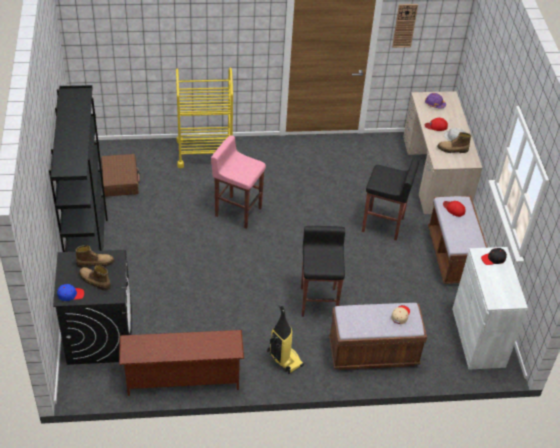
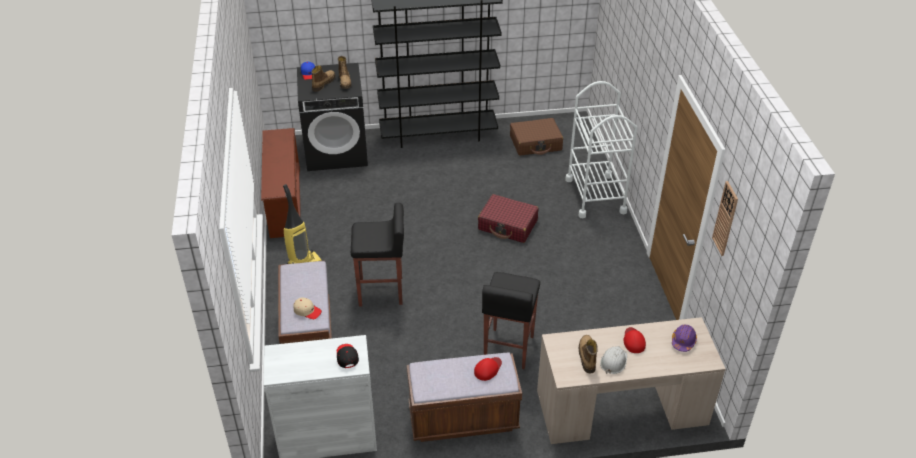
camera: 90 degrees right, 5 degrees down
yellow cart [176,68,233,168] -> white cart [565,81,637,218]
pink stool [211,135,266,229] -> red suitcase [478,194,539,243]

